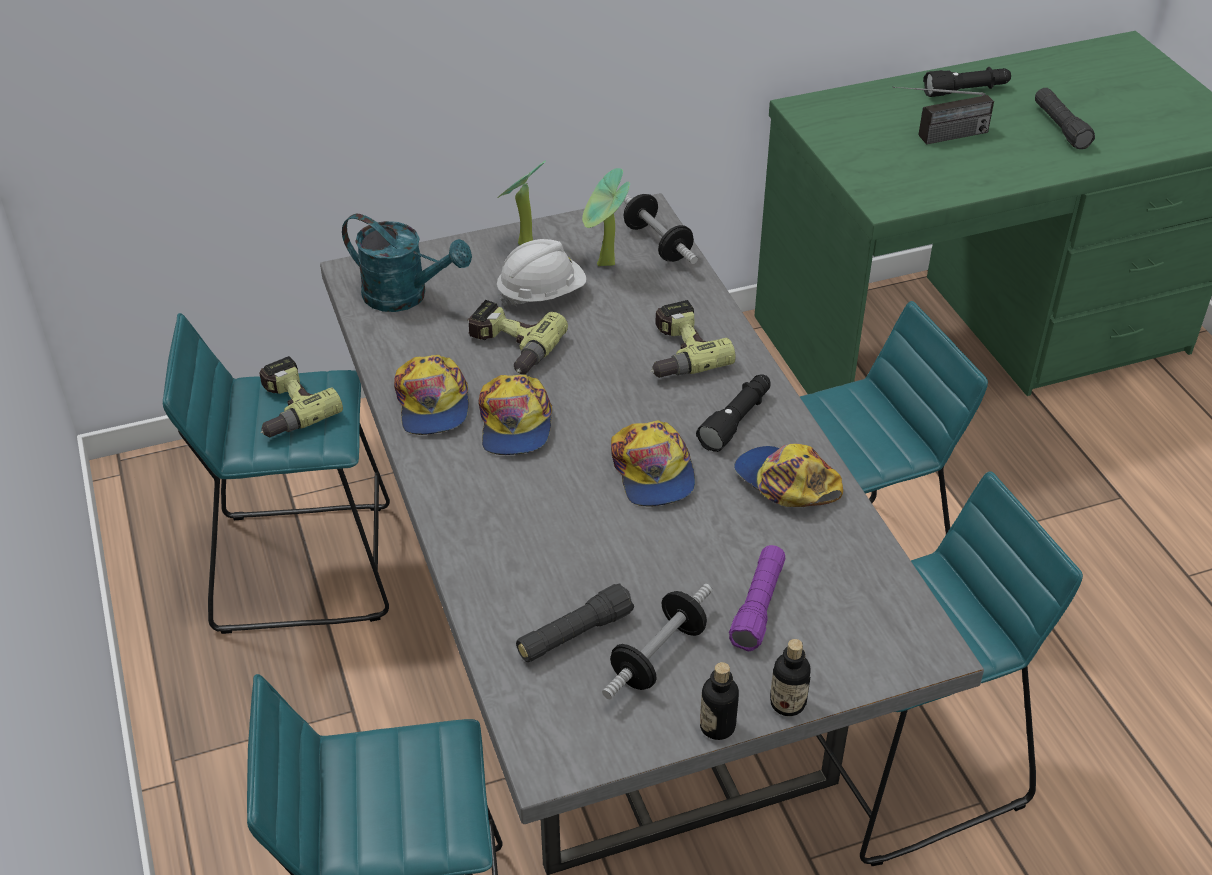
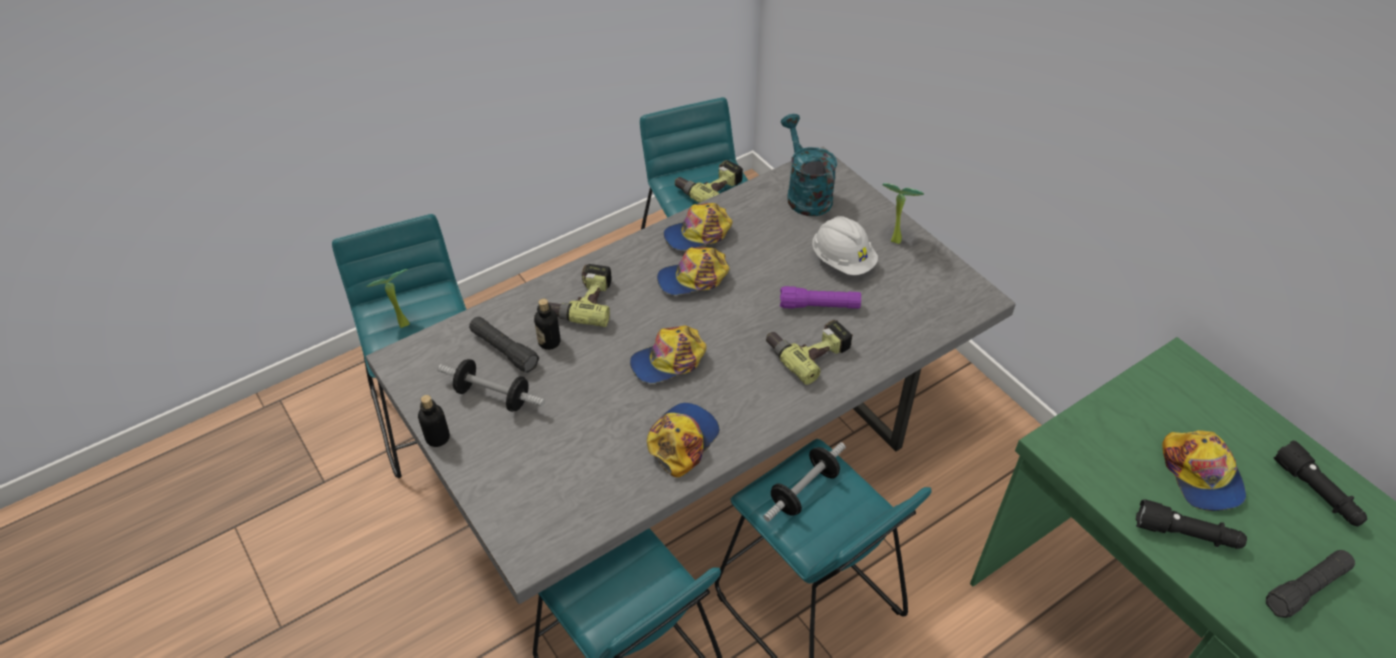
camera: 75 degrees right, 5 degrees up
turquoise watering can [342,214,472,312] -> turquoise watering can turned 150 degrees clockwise [781,114,837,216]
power drill [467,300,568,374] -> power drill moved to [548,264,612,327]
potted plant [582,168,630,266] -> potted plant moved to [366,269,410,328]
dumbbell [623,194,698,264] -> dumbbell moved to [763,442,846,522]
black flashlight [696,374,771,452] -> black flashlight moved to [1136,499,1247,549]
purple flashlight [729,545,786,651] -> purple flashlight moved to [780,286,861,309]
bottle [770,639,811,716] -> bottle moved to [534,298,561,350]
radio [893,86,994,144] -> cap [1162,430,1246,511]

